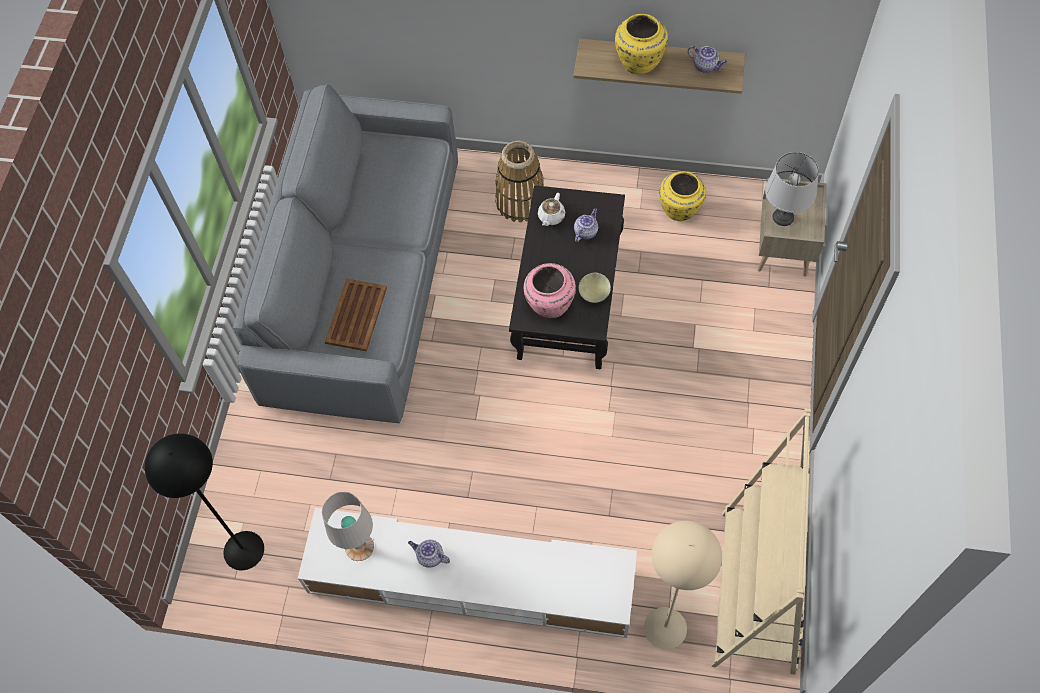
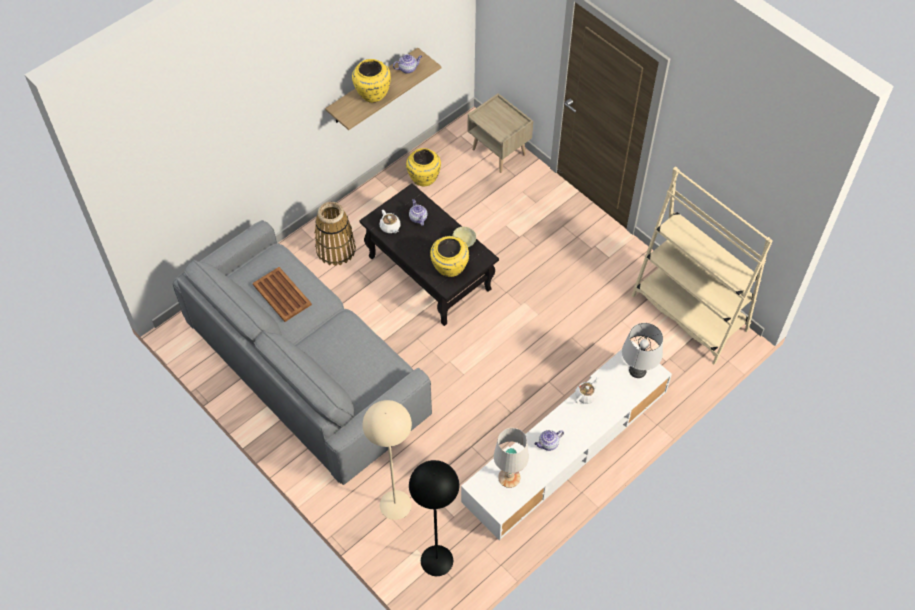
camera: 55 degrees left, 5 degrees down
brown tray [325,279,387,351] -> brown tray moved to [253,267,312,322]
pink vase [524,263,576,318] -> yellow vase [430,236,469,277]
beige floor lamp [644,521,722,650] -> beige floor lamp moved to [363,400,412,520]
grey table lamp [765,152,819,226] -> grey table lamp moved to [622,323,663,378]
none -> white teapot [575,376,599,404]

